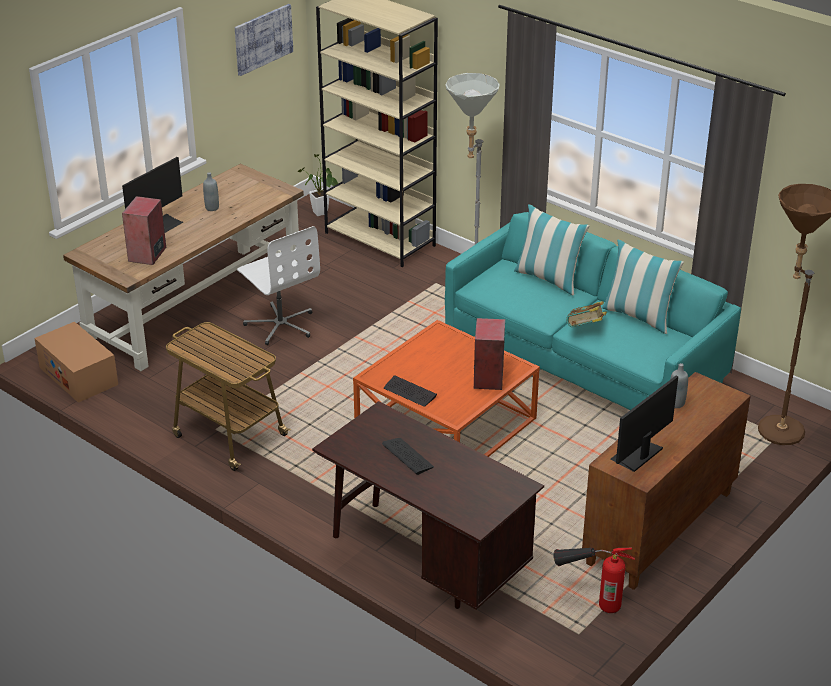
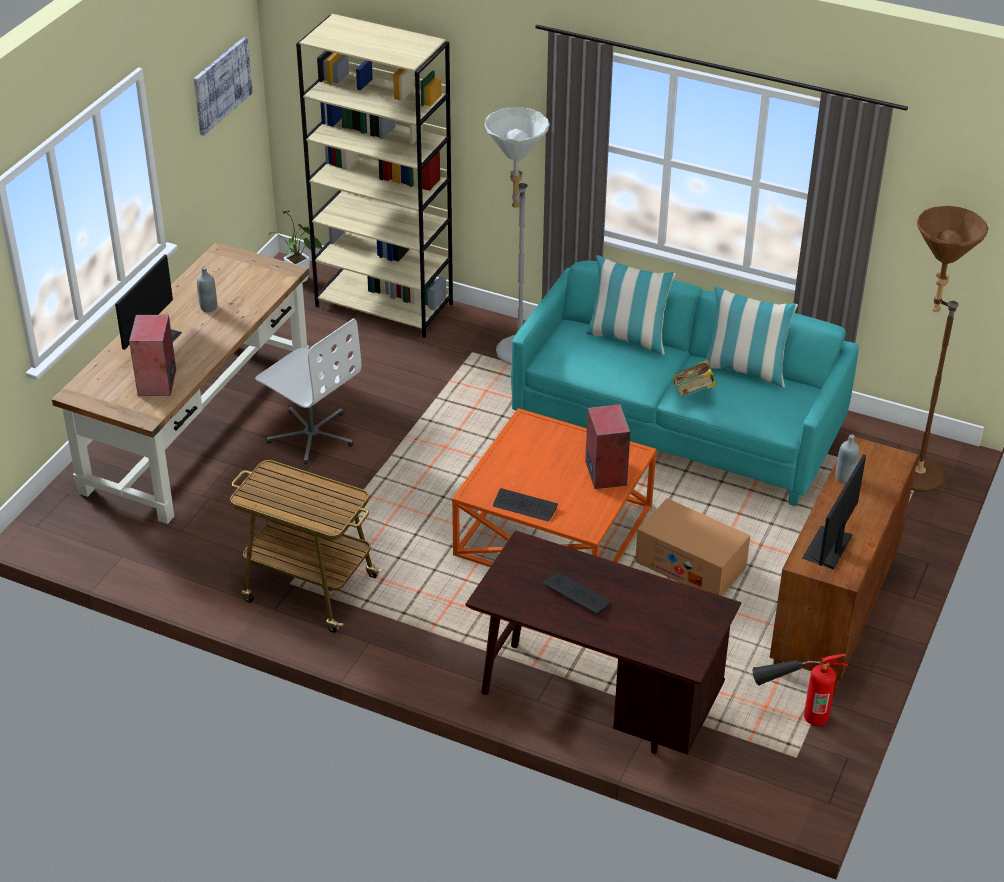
camera: 15 degrees left, 5 degrees up
cardboard box [34,322,118,403] -> cardboard box moved to [635,498,750,596]

